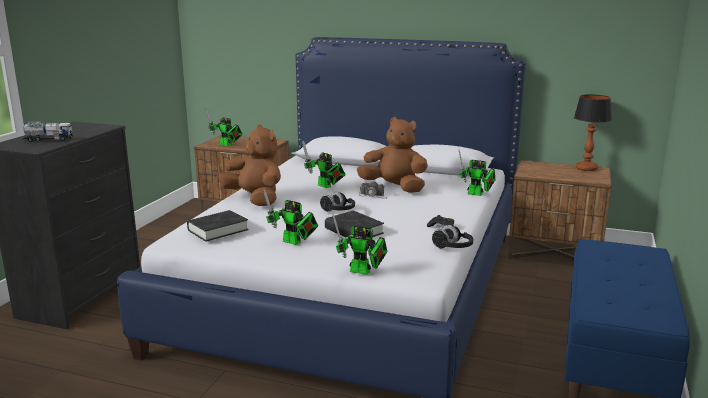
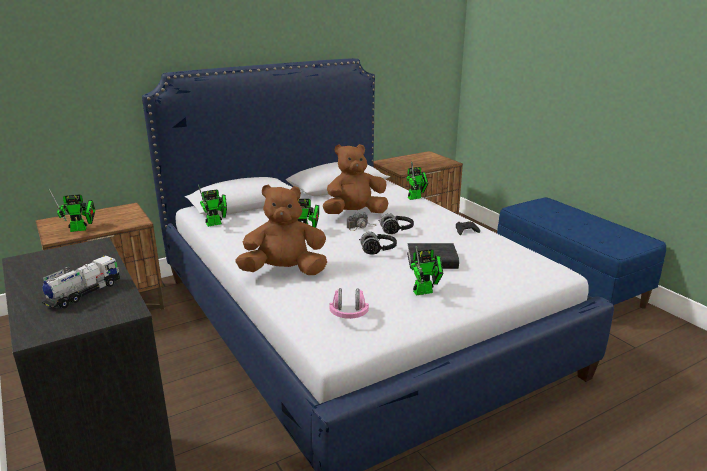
camera: 50 degrees left, 5 degrees up
black book [187,210,249,242] -> pink headphones [329,288,369,319]
toy robot [333,214,387,275] -> toy robot moved to [198,185,227,227]
black headphones [432,225,473,249] -> black headphones moved to [379,213,414,234]
table lamp [574,94,612,171] -> none

